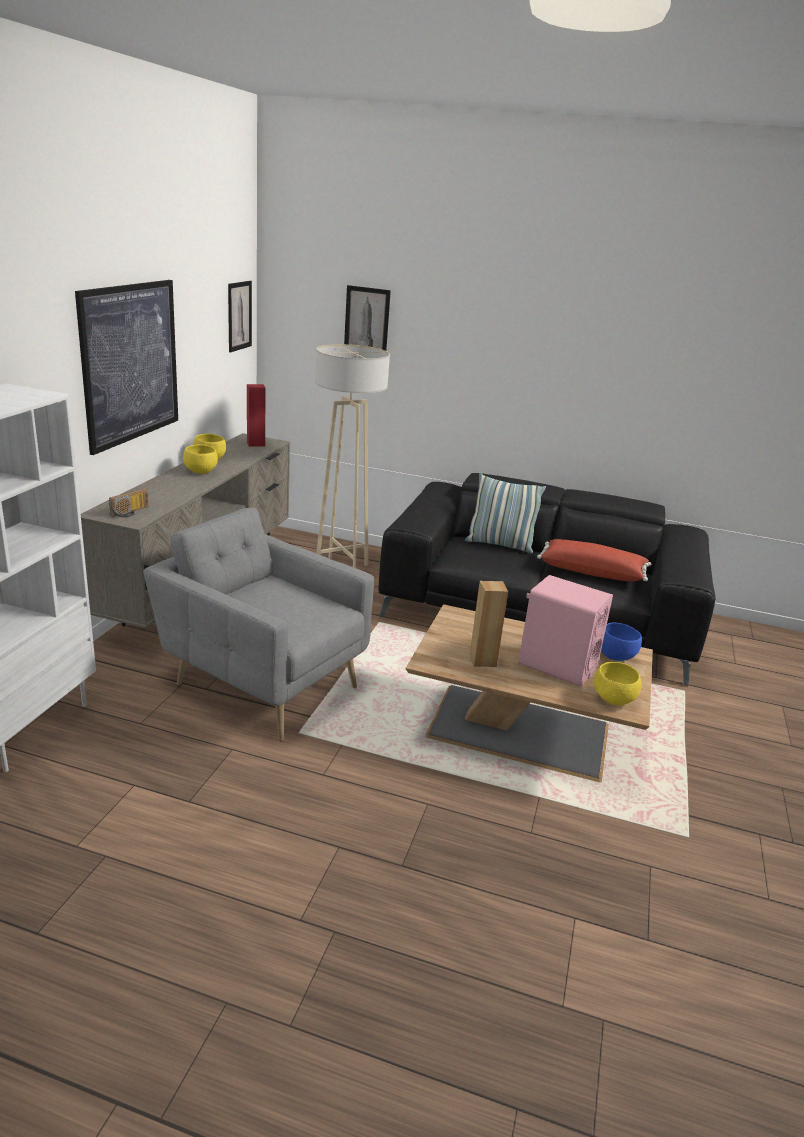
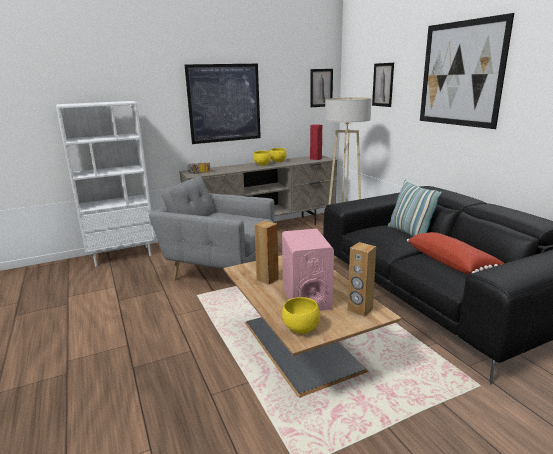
camera: 50 degrees right, 5 degrees down
grey armchair [143,508,374,741] -> grey armchair turned 60 degrees counterclockwise [149,176,275,280]
blue bowl [601,623,642,661] -> brown speaker [347,242,376,317]
none -> picture [420,13,514,129]

